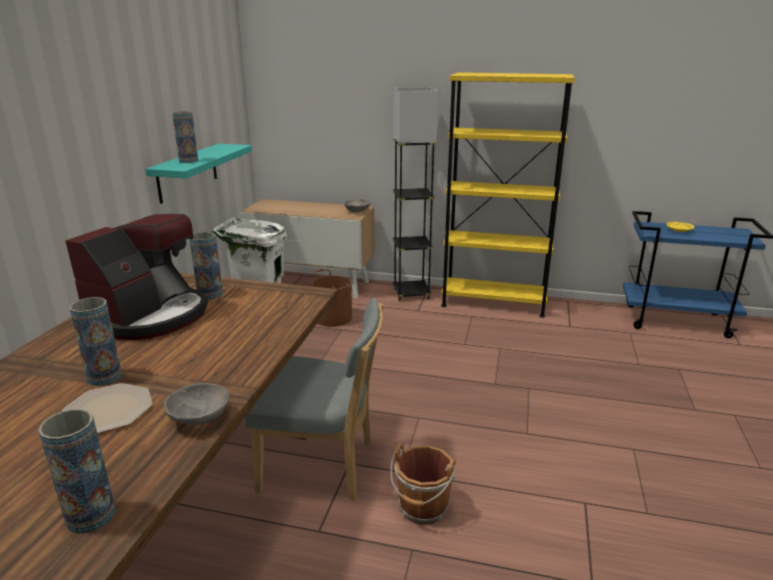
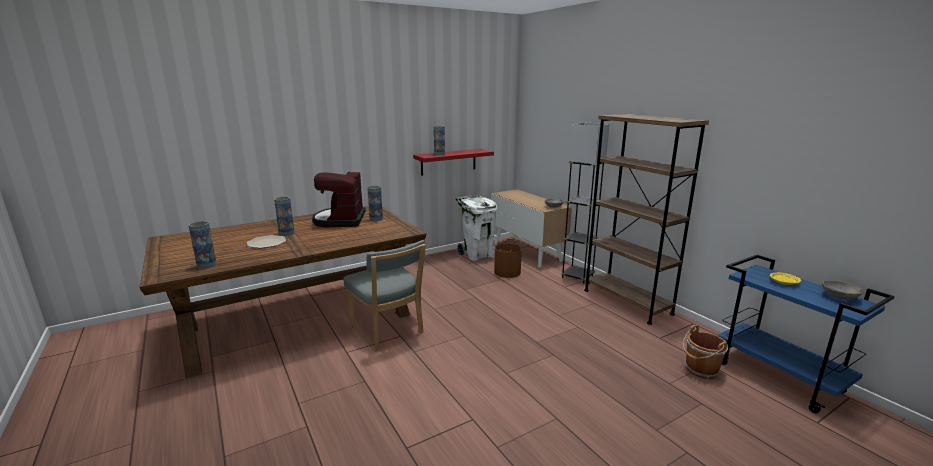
camera: 45 degrees right, 5 degrees down
coffee machine [65,214,208,340] -> coffee machine turned 105 degrees clockwise [312,172,366,227]
turquoise shelf [146,144,252,204] -> red shelf [413,149,494,176]
grey bowl [164,383,230,425] -> grey bowl moved to [822,280,863,300]
brown bucket [390,443,456,524] -> brown bucket moved to [683,325,728,379]
yellow bookcase [441,72,575,318] -> brown bookcase [584,114,709,325]

